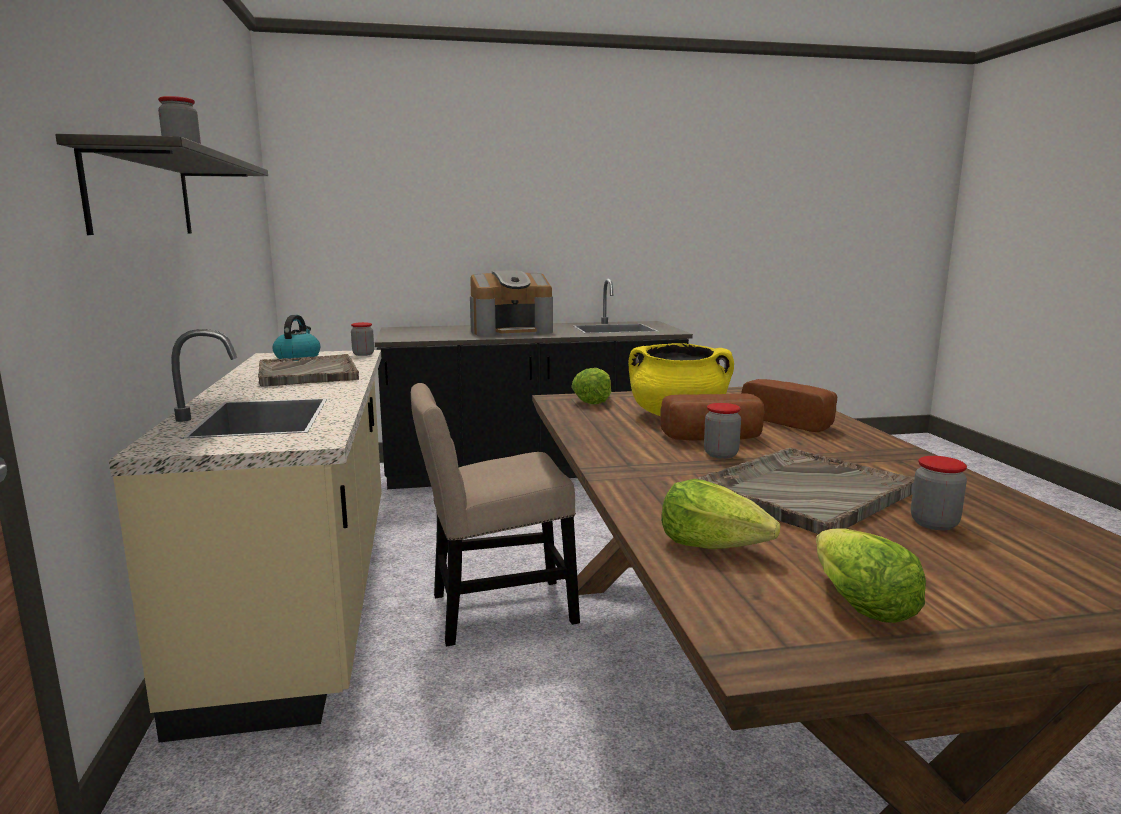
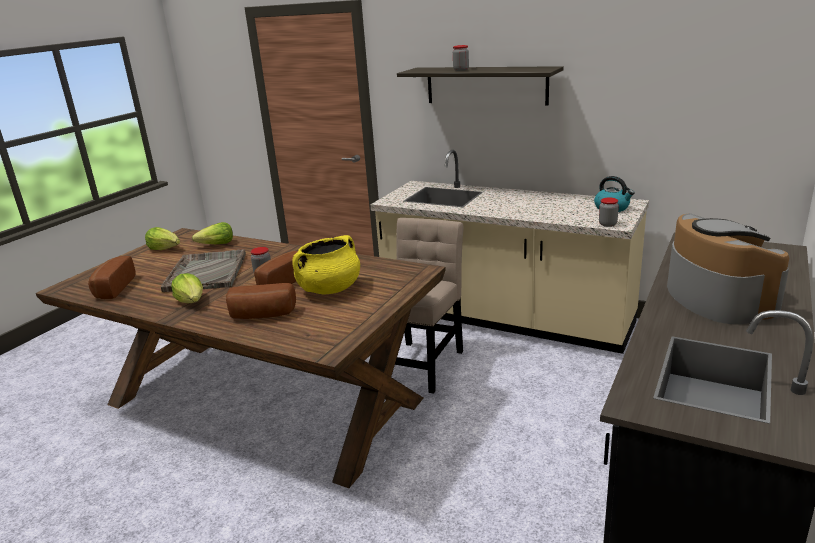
camera: 130 degrees right, 10 degrees up
grey tray [258,354,359,386] -> none
coffee machine [470,270,553,337] -> coffee machine turned 150 degrees clockwise [667,213,789,325]
lettuce [571,368,611,404] -> lettuce moved to [171,273,203,303]
jar [911,456,967,530] -> none
none -> bread [88,256,136,299]

